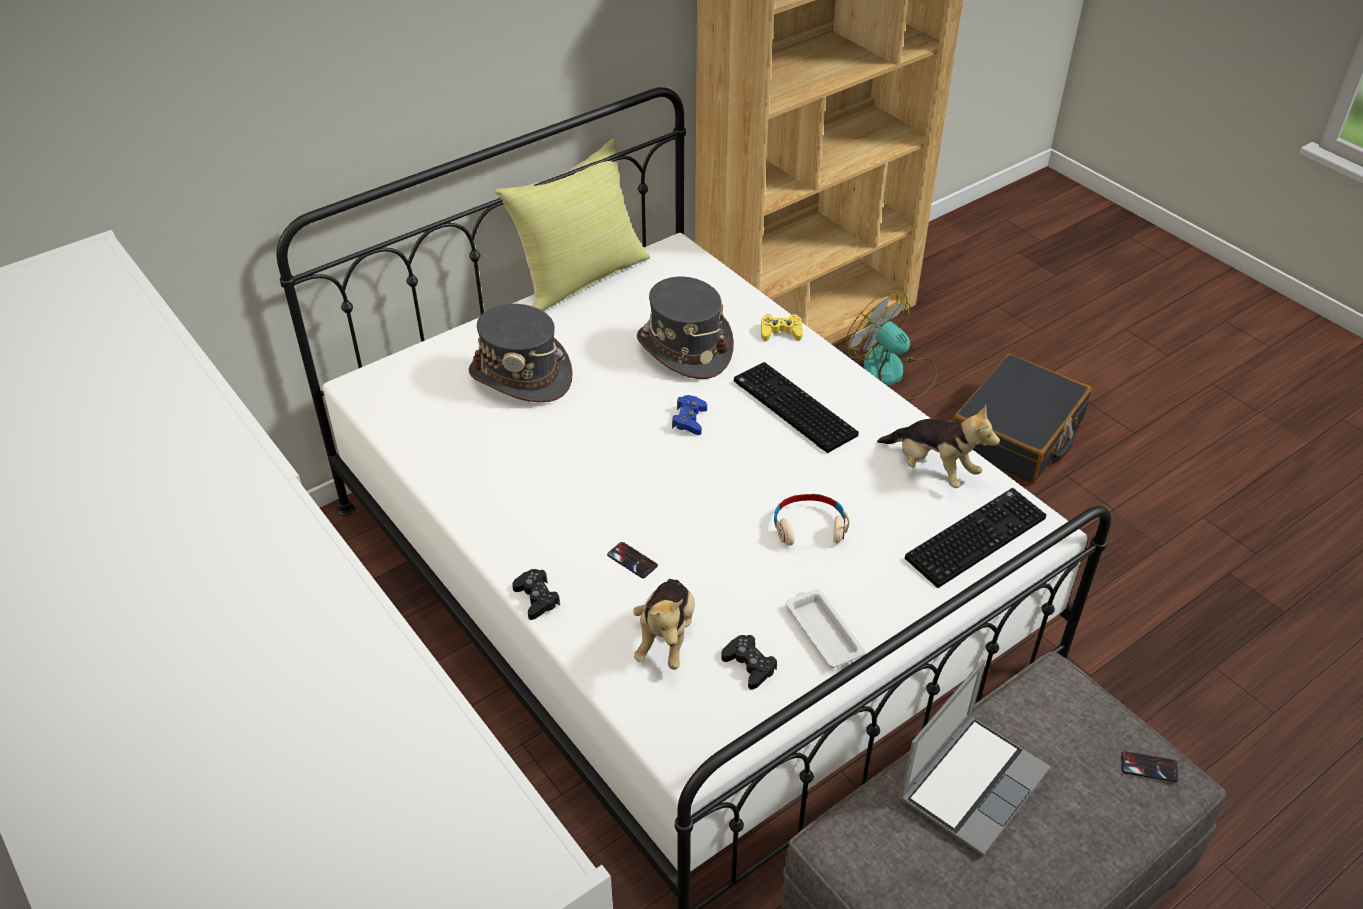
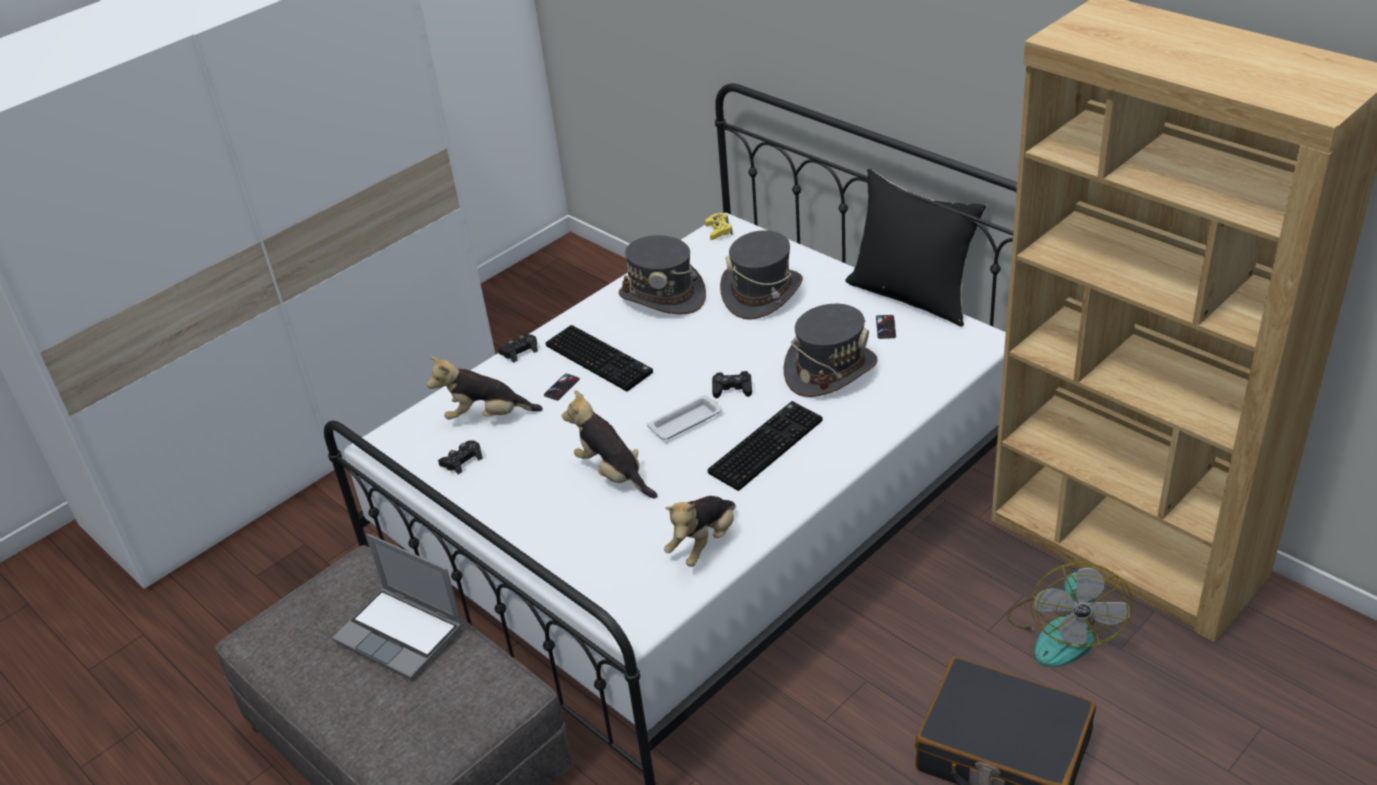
camera: 85 degrees right, 5 degrees down
yellow pillow [496,139,650,311] -> black pillow [845,169,986,327]
blue game controller [672,395,707,435] -> black game controller [712,371,752,398]
yellow game controller [761,314,803,341] -> yellow game controller moved to [705,213,733,240]
beige headphones [774,494,850,545] -> plush toy [562,390,658,499]
white tray [785,589,866,668] -> white tray moved to [647,395,722,440]
fan [846,291,937,399] -> fan turned 150 degrees clockwise [1007,562,1133,667]
keyboard [905,488,1046,588] -> keyboard moved to [546,325,653,392]
phone [1121,751,1179,782] -> phone moved to [876,315,896,339]
none -> grey hat [619,235,706,314]

